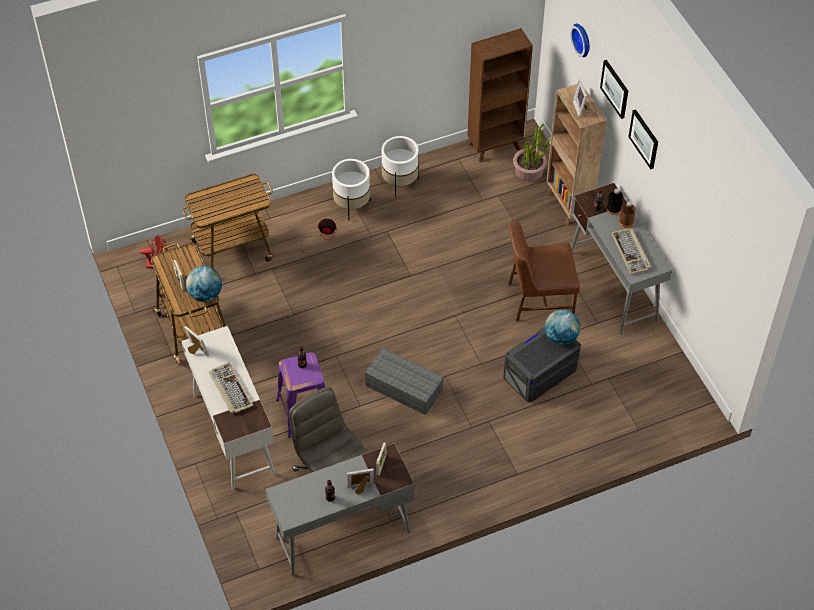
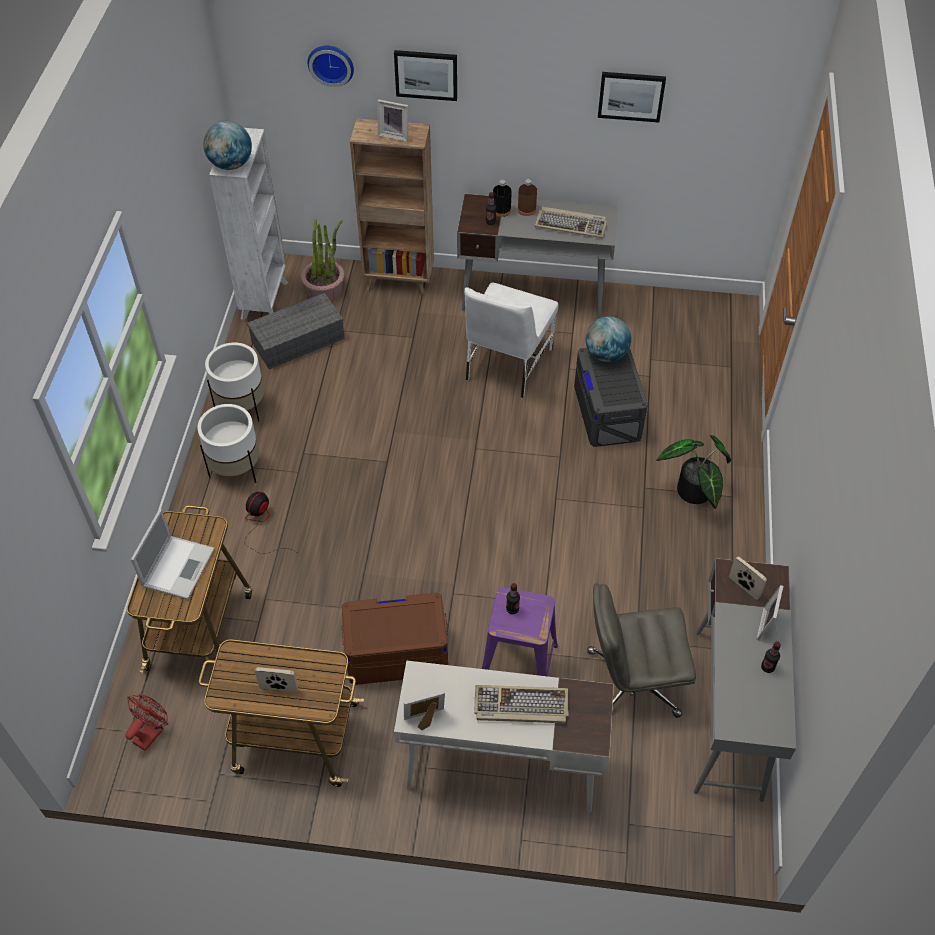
camera: 60 degrees left, 0 degrees up
globe [186,266,222,302] -> globe moved to [203,121,252,170]
grey storage box [365,348,444,415] -> grey storage box moved to [247,293,345,369]
brown bookcase [467,28,533,162] -> white bookcase [209,128,288,321]
brown chair [509,220,580,322] -> white chair [464,283,558,398]
picture [628,109,658,169] -> picture moved to [598,72,666,123]
none -> laptop [131,509,215,600]
none -> brown storage box [341,593,448,685]
none -> potted plant [656,435,731,509]

